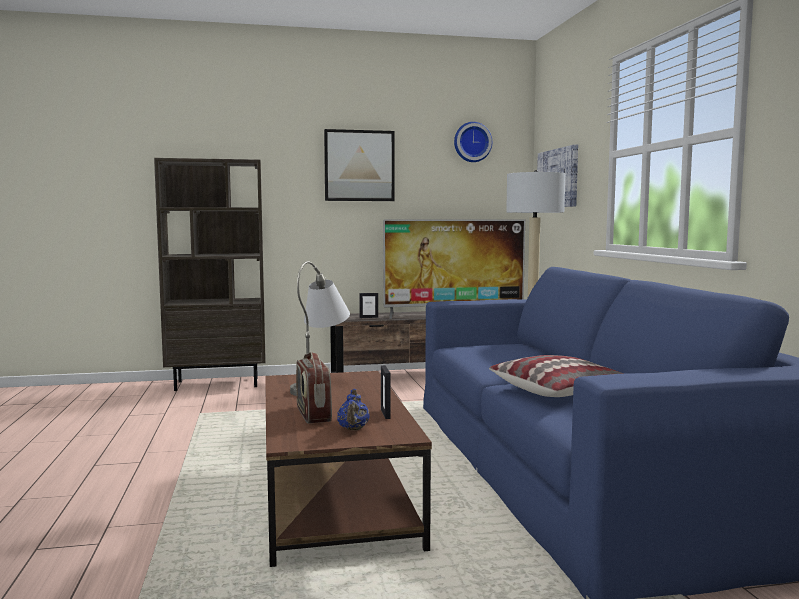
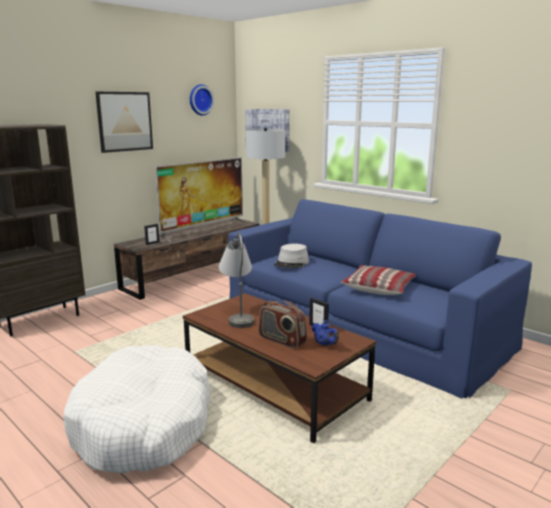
camera: 35 degrees left, 10 degrees up
none -> white dog bed [63,345,210,473]
none -> grey hat [274,244,309,268]

